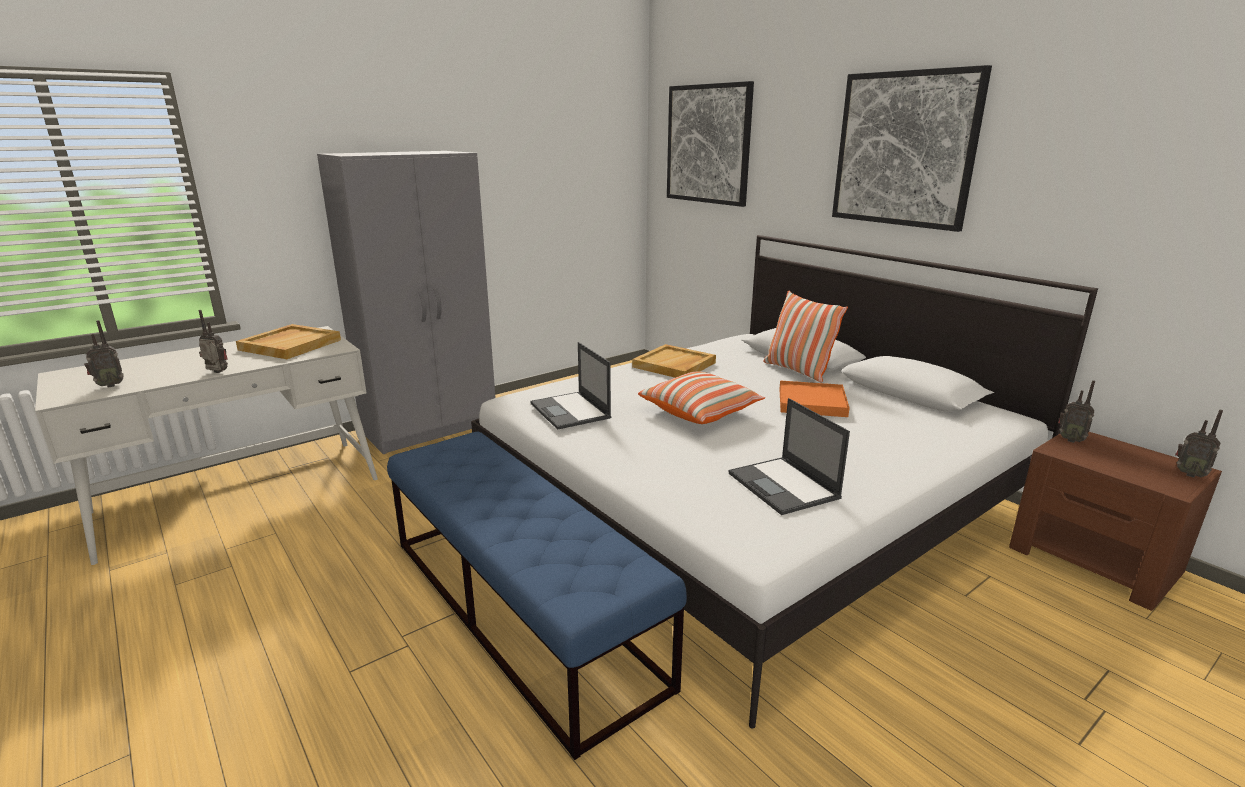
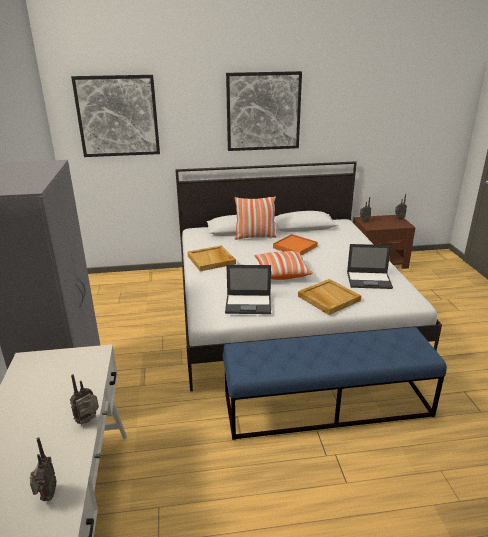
camera: 60 degrees left, 5 degrees up
beige tray [236,324,341,359] -> beige tray moved to [298,279,361,315]

